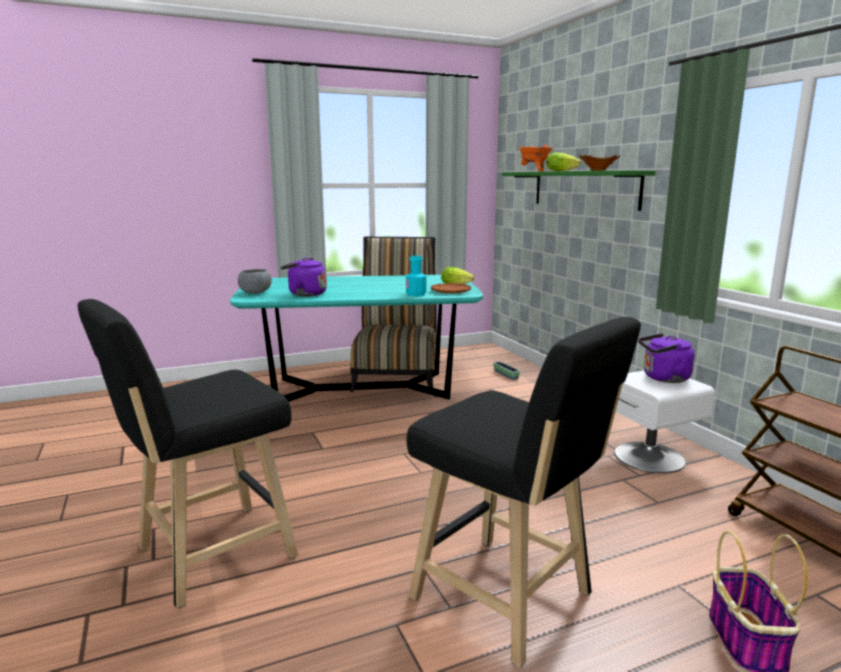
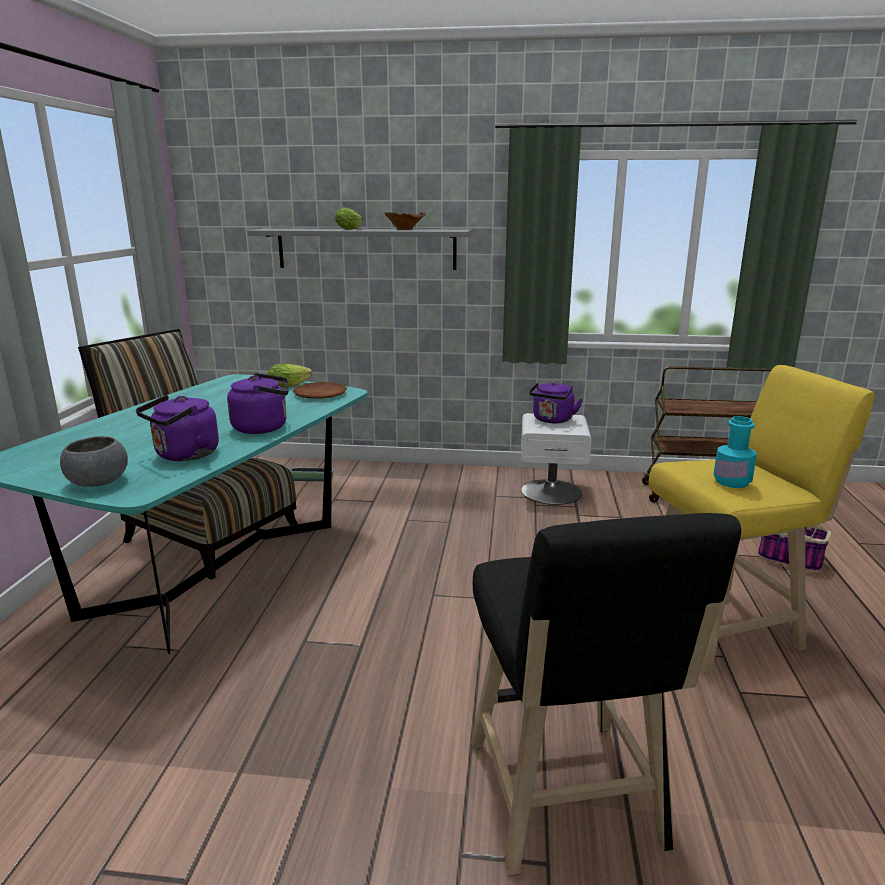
camera: 60 degrees left, 5 degrees up
turquoise bottle [406,256,426,296] -> turquoise bottle moved to [714,416,757,488]
black stool [407,317,641,668] -> yellow stool [649,365,874,673]
green shelf [502,170,656,211] -> grey shelf [247,228,471,270]
orange cooking pot [519,144,553,172] -> none
none -> purple kettle [227,373,289,434]

